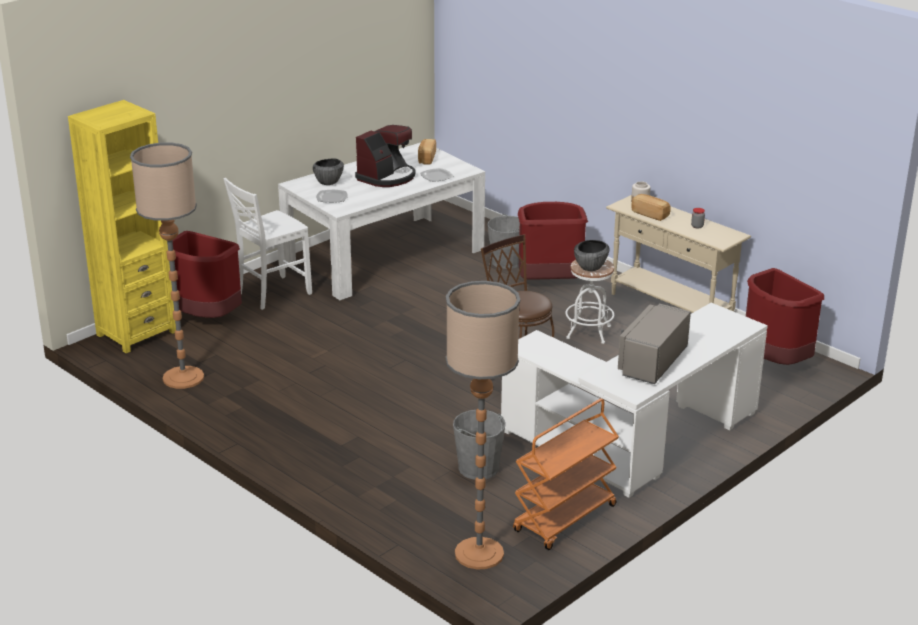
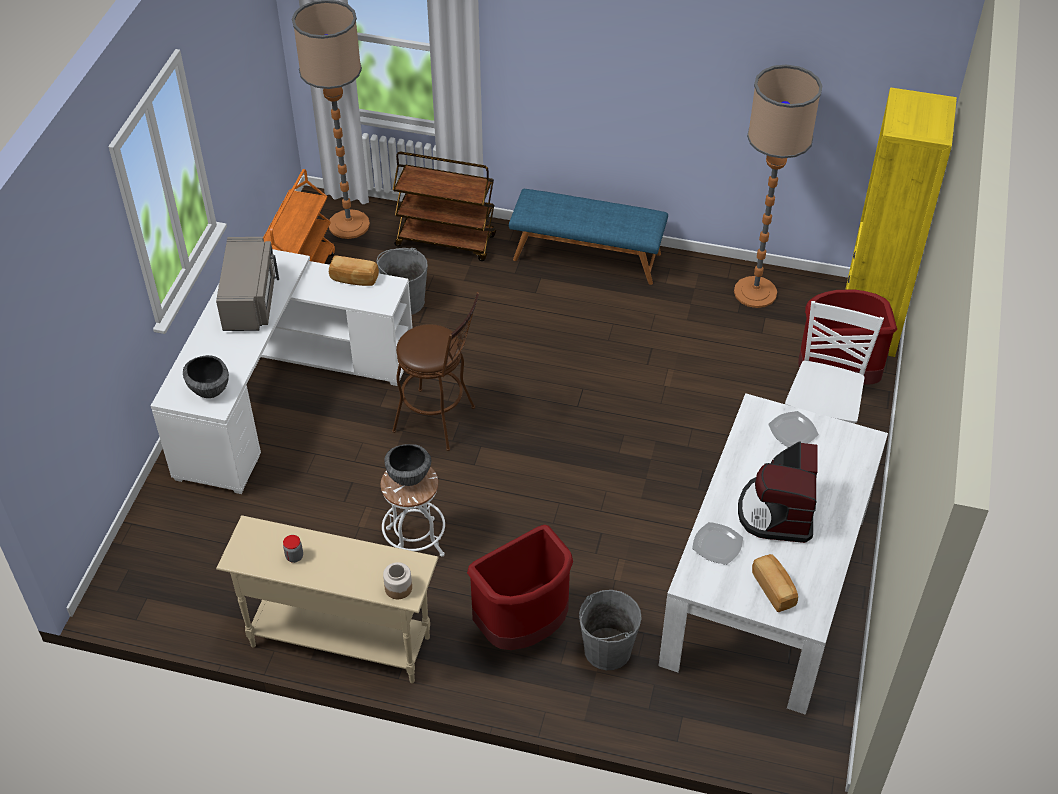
camera: 150 degrees right, 20 degrees up
bowl [313,158,344,185] -> bowl moved to [183,355,229,398]
bread [631,194,670,221] -> bread moved to [329,255,379,286]
red trash can [746,268,824,365] -> none
none -> brown cart [393,152,496,261]
none -> blue bench [509,189,668,285]

